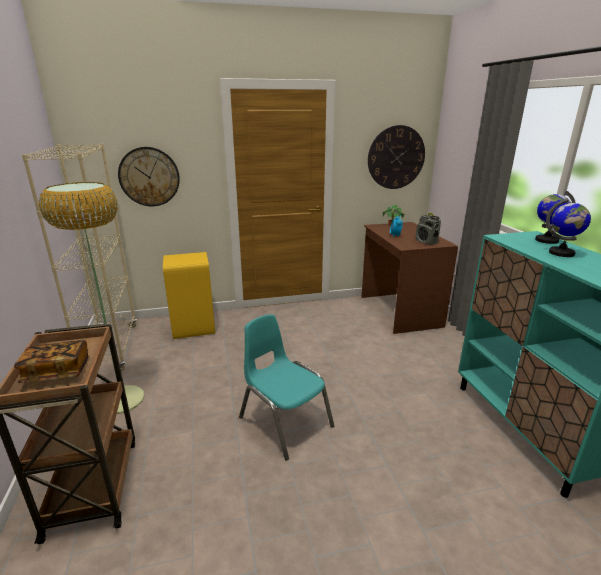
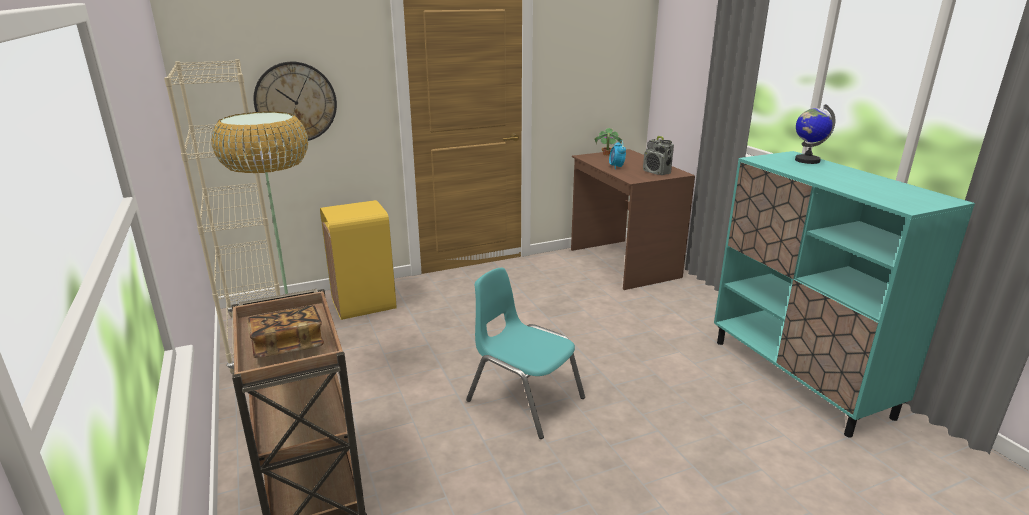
camera: 10 degrees left, 0 degrees up
wall clock [368,125,425,189] -> none
globe [546,198,591,257] -> none

